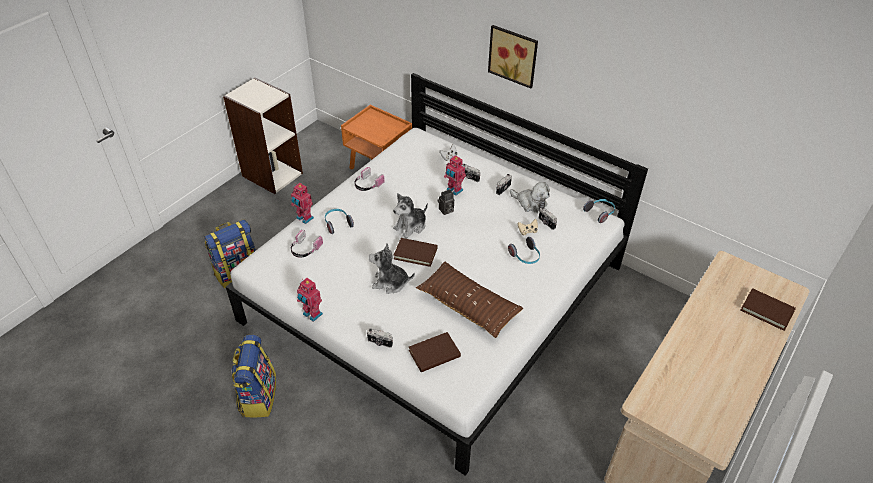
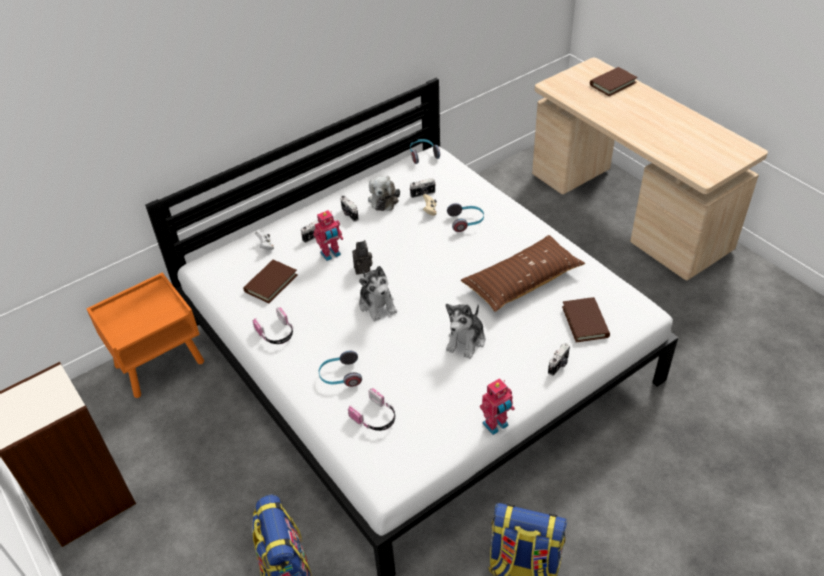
camera: 70 degrees left, 0 degrees up
toy robot [291,183,314,224] -> none
brown book [393,238,438,267] -> brown book moved to [243,260,298,303]
picture [488,25,538,88] -> none
plush toy [510,182,550,213] -> plush toy turned 135 degrees clockwise [368,176,400,211]

